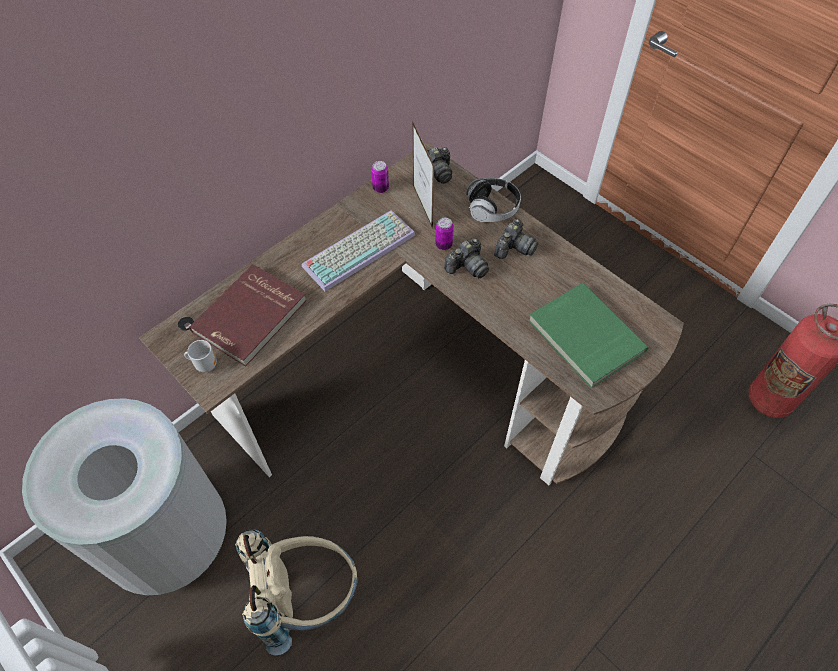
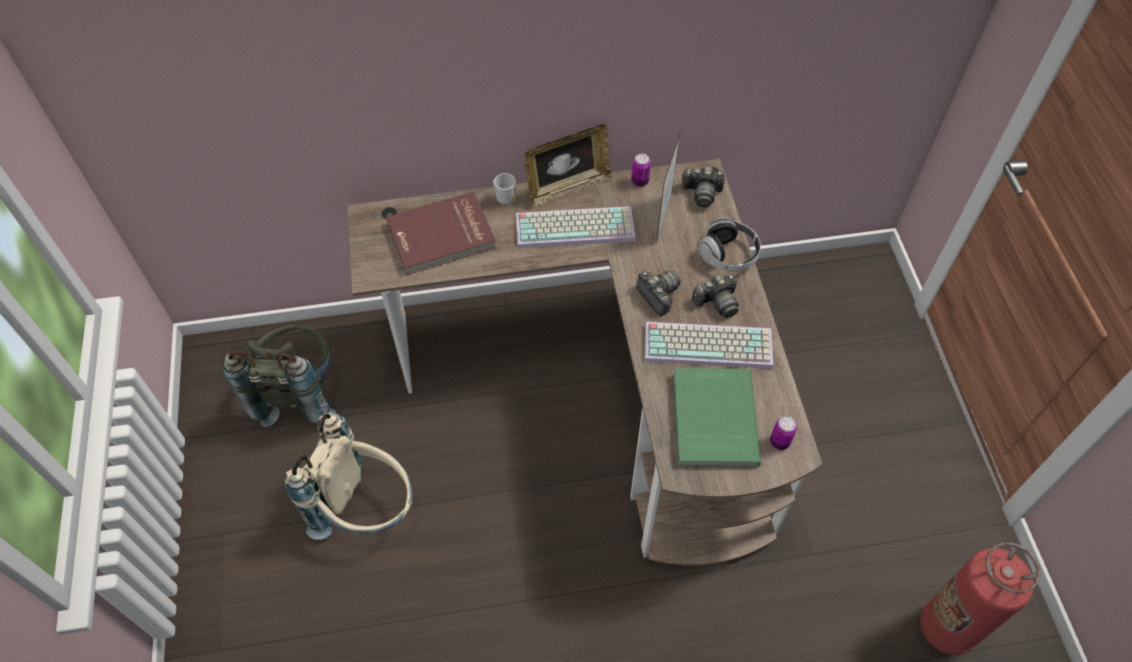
camera: 35 degrees right, 0 degrees up
grey trash can [22,398,227,595] -> grey backpack [223,325,336,427]
mug [184,340,217,372] -> mug moved to [493,173,516,205]
can [435,218,454,250] -> can moved to [770,416,797,450]
camera [444,238,489,278] -> camera turned 120 degrees counterclockwise [636,271,681,316]
none -> picture frame [524,124,612,207]
none -> keyboard [644,322,773,369]

